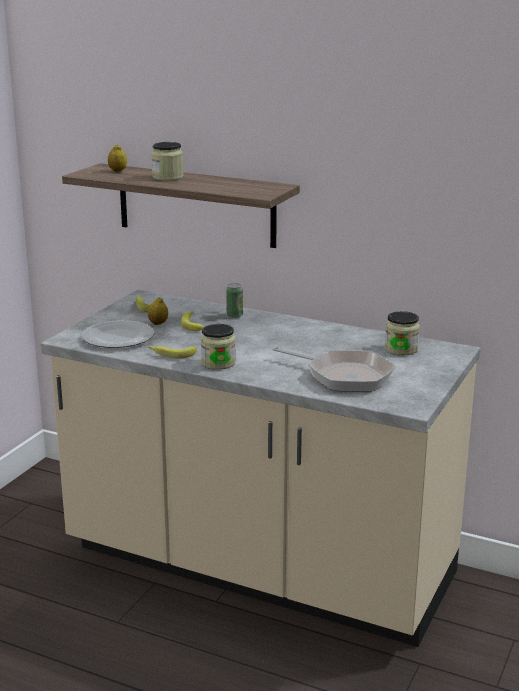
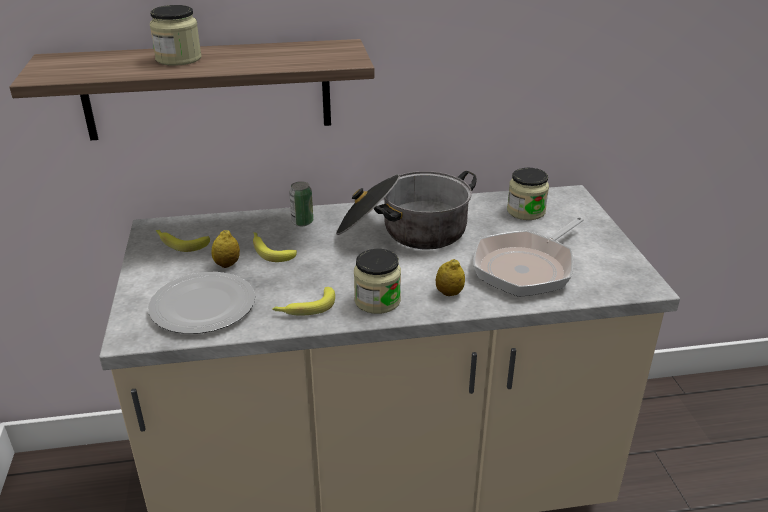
camera: 35 degrees left, 10 degrees up
lemon [108,144,127,172] -> lemon moved to [436,259,465,296]
frying pan [272,347,396,392] -> frying pan turned 135 degrees clockwise [473,217,584,297]
none -> cooking pot [336,171,477,249]

